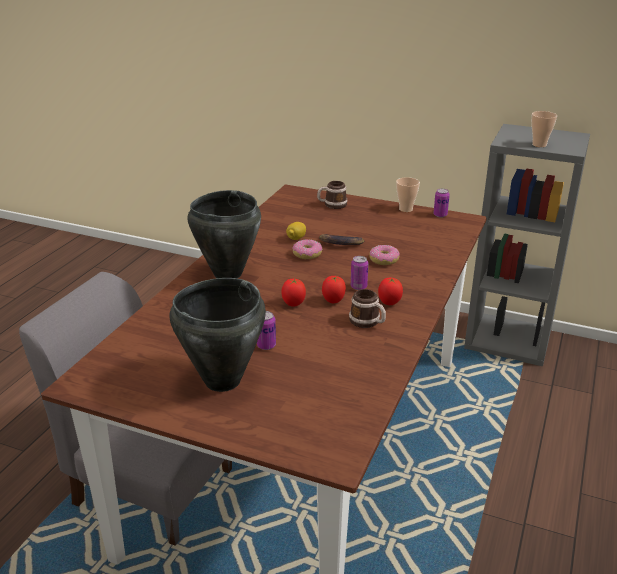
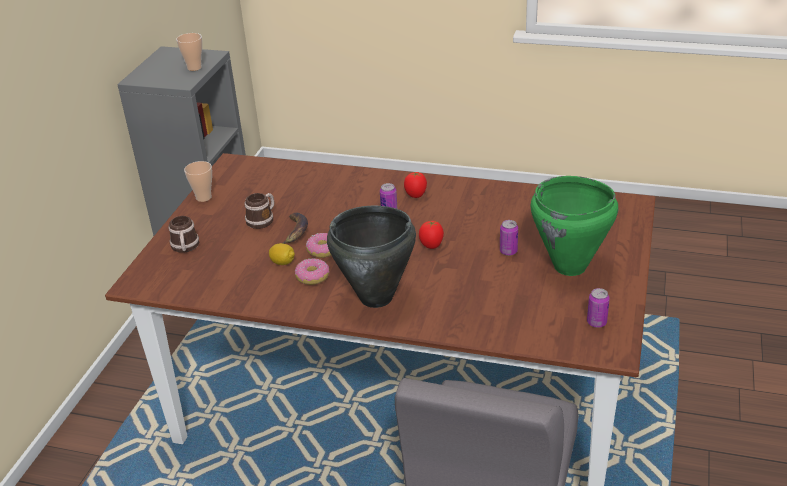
camera: 95 degrees left, 5 degrees up
black cooking pot [169,278,266,392] -> green cooking pot [531,176,618,276]
tomato [322,276,346,303] -> none
mug [349,289,386,328] -> mug moved to [245,193,274,229]
donut [370,245,400,265] -> donut moved to [295,258,329,285]
can [434,189,450,218] -> can moved to [587,288,610,328]

